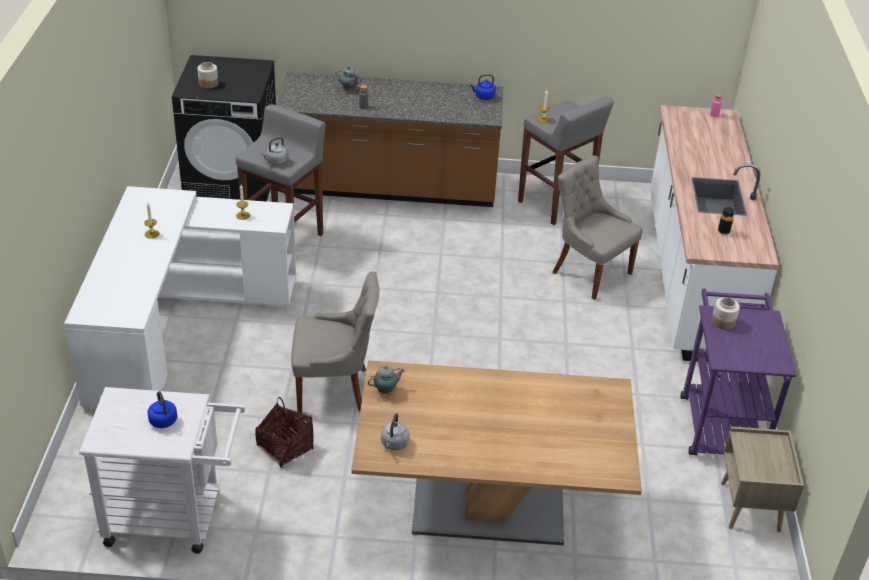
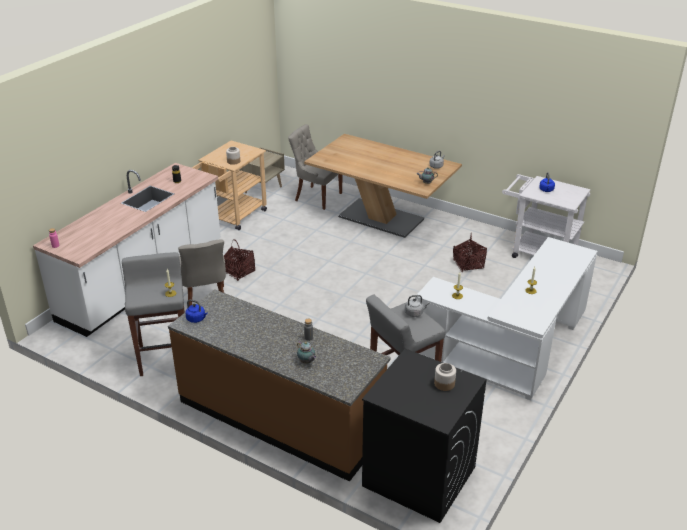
camera: 150 degrees left, 5 degrees down
grey chair [291,272,379,413] -> grey chair moved to [288,124,343,210]
purple cart [680,288,796,456] -> beige cart [192,140,267,230]
none -> basket [224,239,255,281]

